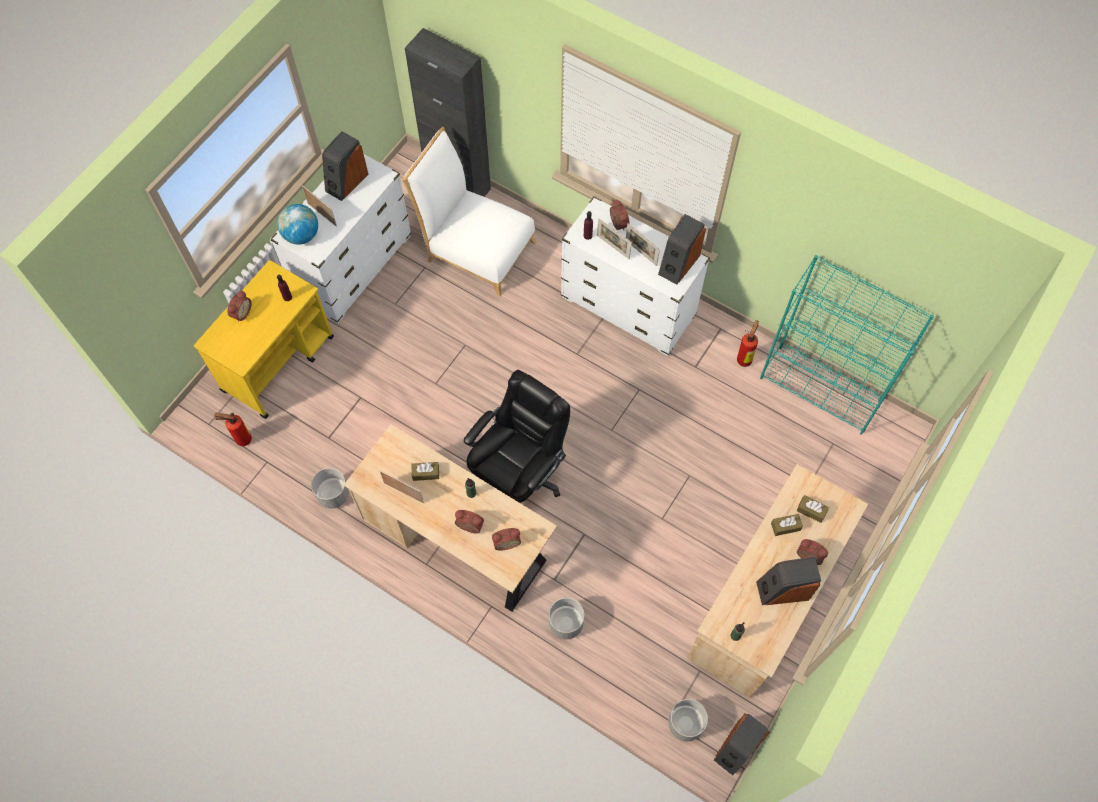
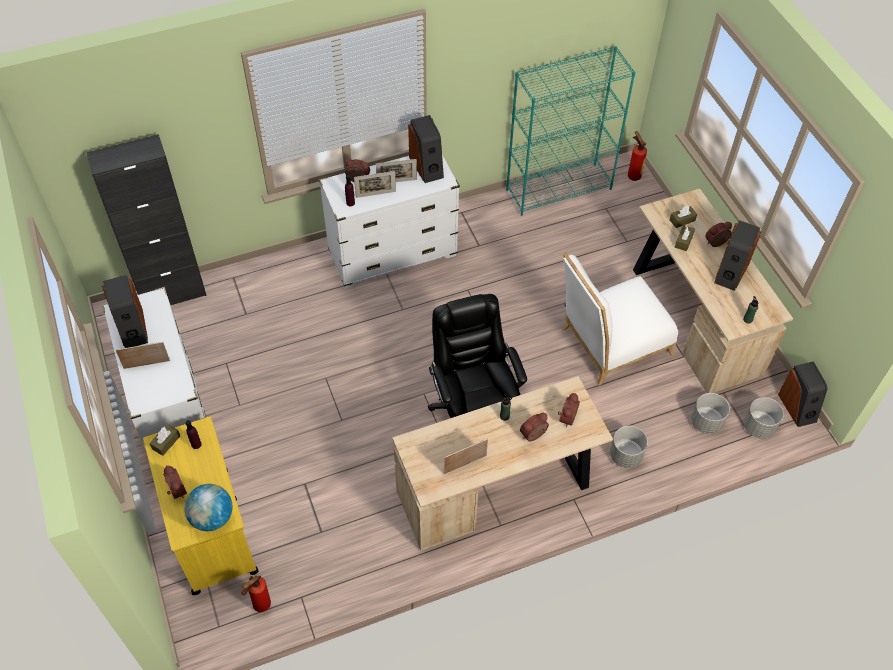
camera: 55 degrees left, 10 degrees down
globe [277,204,318,245] -> globe moved to [184,484,232,531]
grey planter [311,468,349,509] -> grey planter moved to [691,393,730,434]
white chair [402,126,536,297] -> white chair moved to [562,253,678,385]
brown tissue box [411,462,439,481] -> brown tissue box moved to [149,424,180,456]
fire extinguisher [737,320,759,367] -> fire extinguisher moved to [628,131,647,181]

